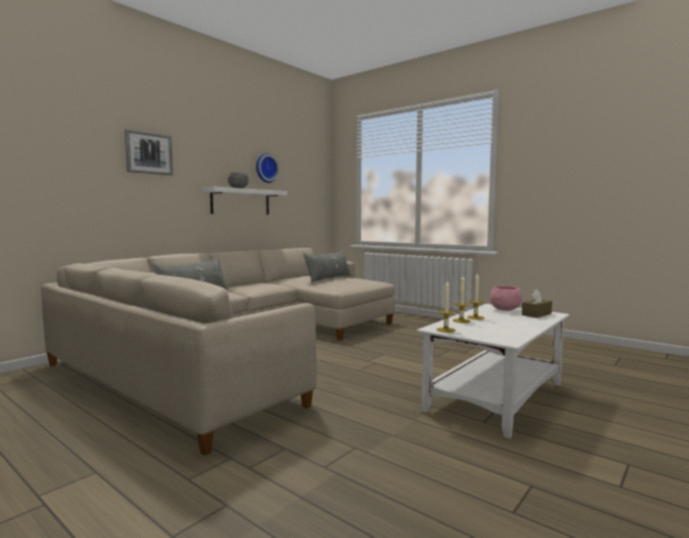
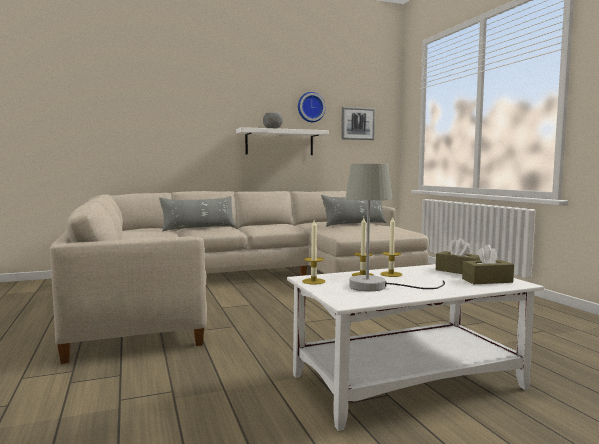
camera: 30 degrees right, 0 degrees up
picture [125,129,173,176] -> picture moved to [341,107,375,140]
pink bowl [490,286,522,311] -> brown tissue box [436,238,480,274]
none -> grey table lamp [345,163,445,291]

